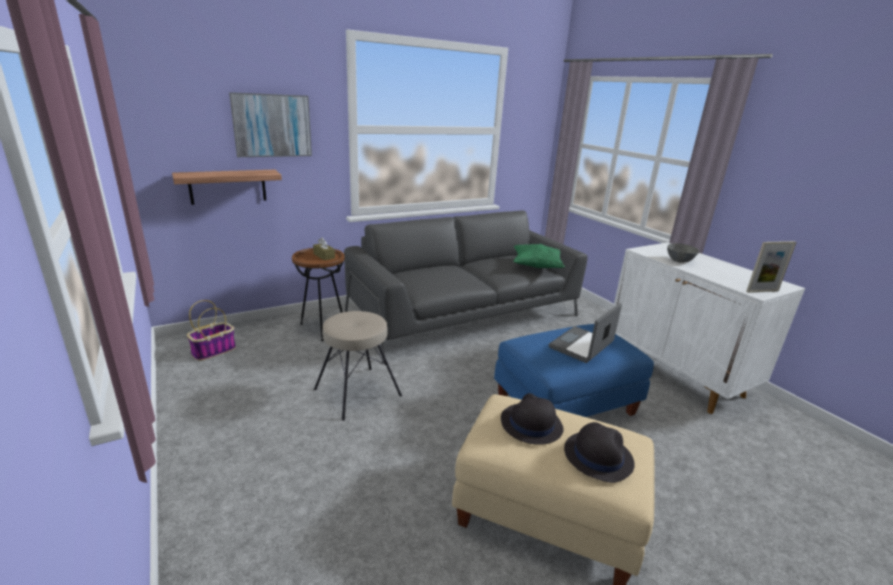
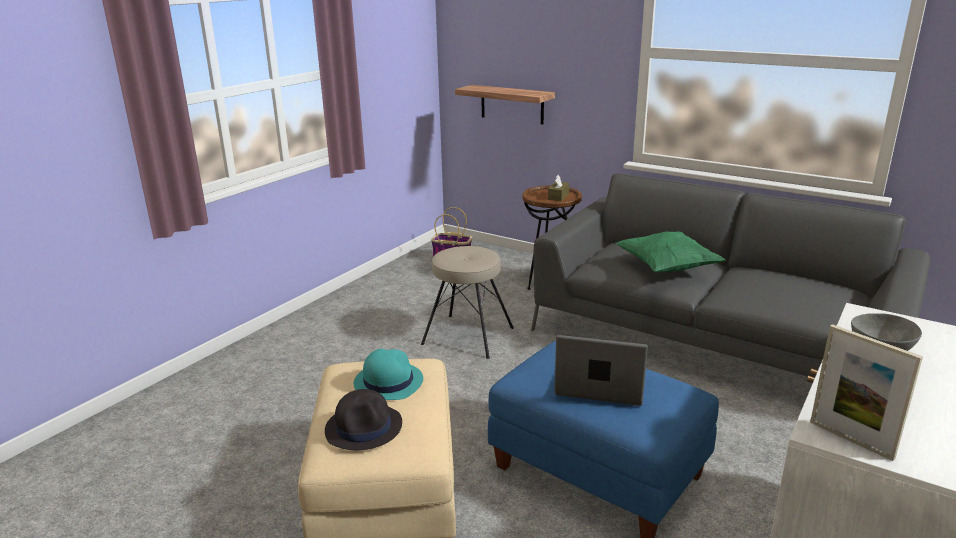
camera: 65 degrees right, 0 degrees up
picture [229,92,312,157] -> none
black hat [501,393,564,445] -> turquoise hat [354,349,423,400]
green pillow [513,244,565,268] -> green pillow moved to [616,231,725,273]

